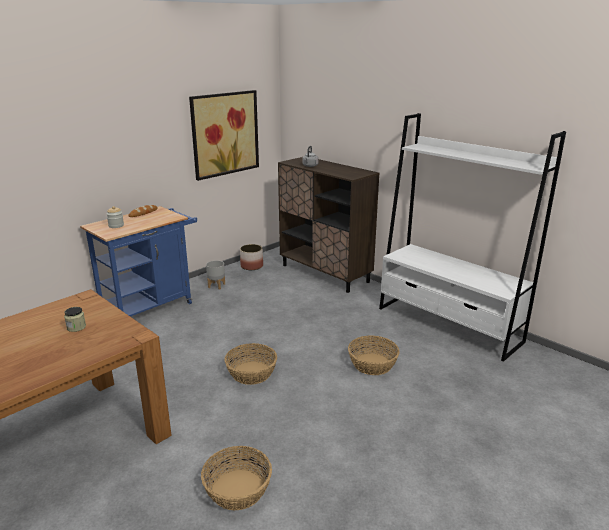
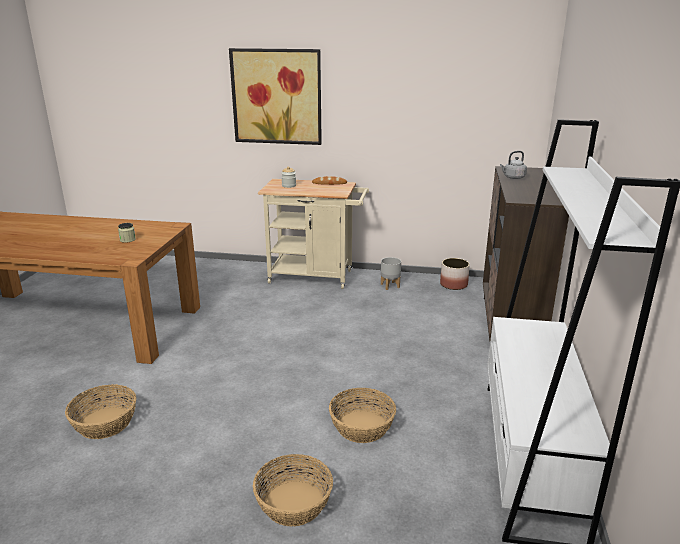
camera: 55 degrees right, 0 degrees up
blue cart [80,206,197,317] -> beige cart [258,179,369,289]
picture [189,90,259,181] -> picture moved to [229,48,322,145]
basket [225,343,277,385] -> basket moved to [253,454,333,527]

